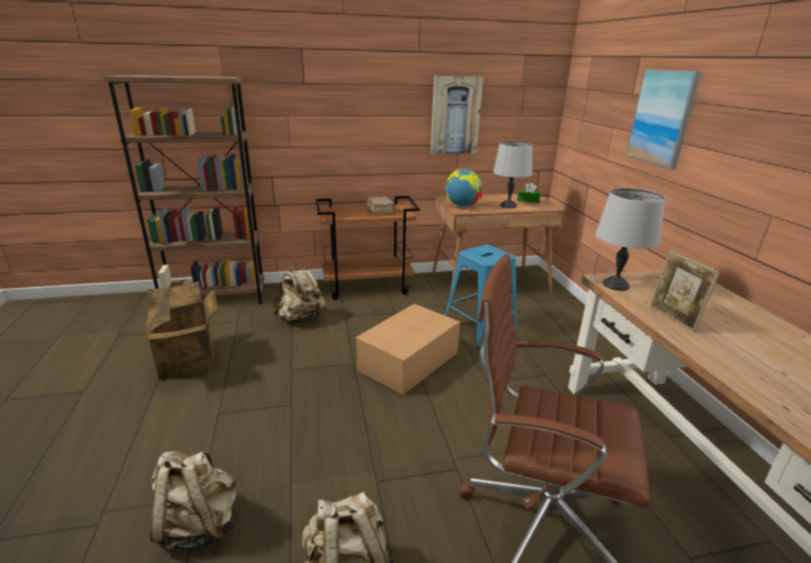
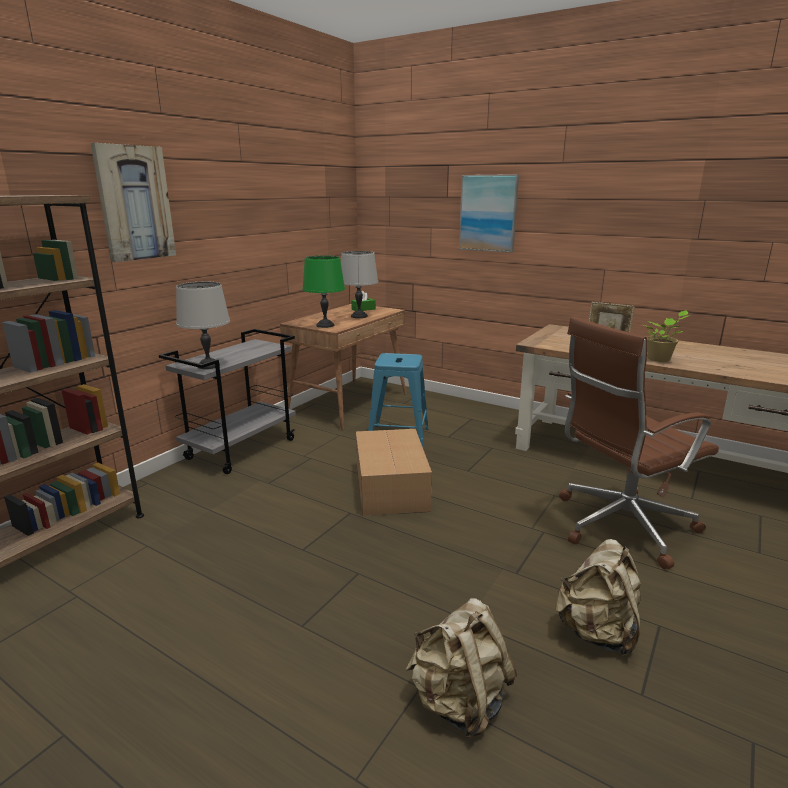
camera: 45 degrees left, 5 degrees down
cardboard box [146,281,218,380] -> none
beige backpack [273,263,325,323] -> none
brown cart [316,196,420,300] -> grey cart [159,329,296,474]
brown book [367,196,396,214] -> none
picture [431,76,483,154] -> picture moved to [91,143,176,262]
globe [445,169,482,208] -> green table lamp [302,255,345,328]
grey table lamp [595,188,665,291] -> grey table lamp moved to [176,282,230,369]
none -> potted plant [644,310,690,362]

